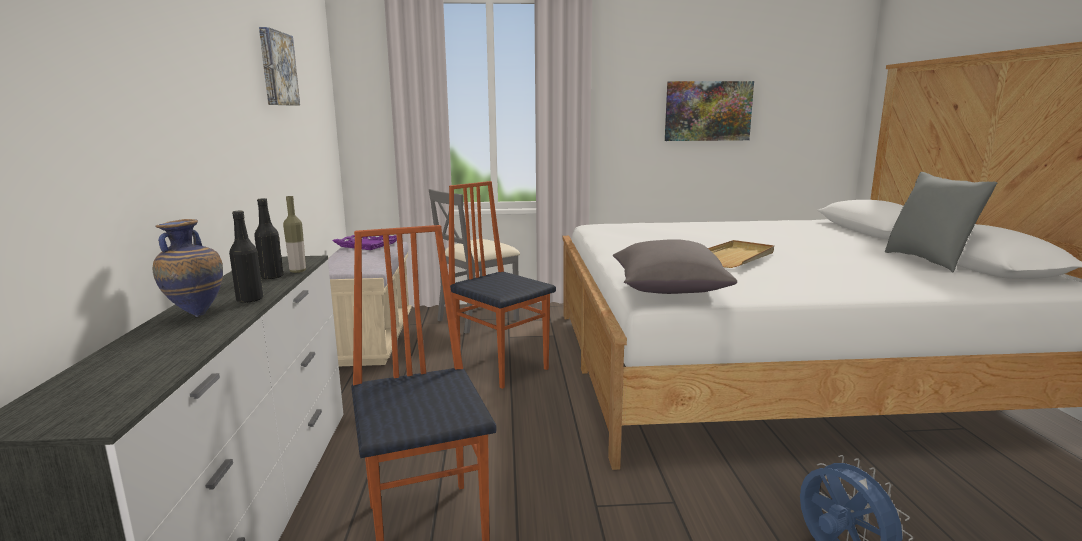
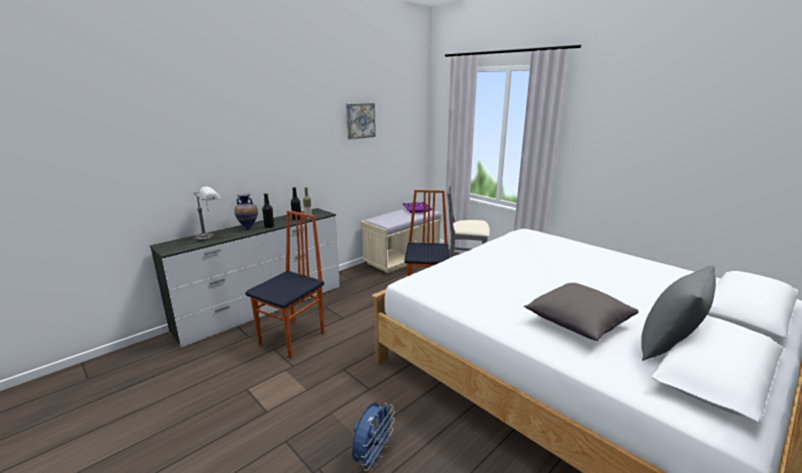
camera: 50 degrees right, 5 degrees up
grey pillow [613,239,737,294] -> grey pillow moved to [524,283,639,341]
picture [665,81,754,141] -> none
beige tray [708,240,774,268] -> none
none -> grey table lamp [194,186,221,241]

